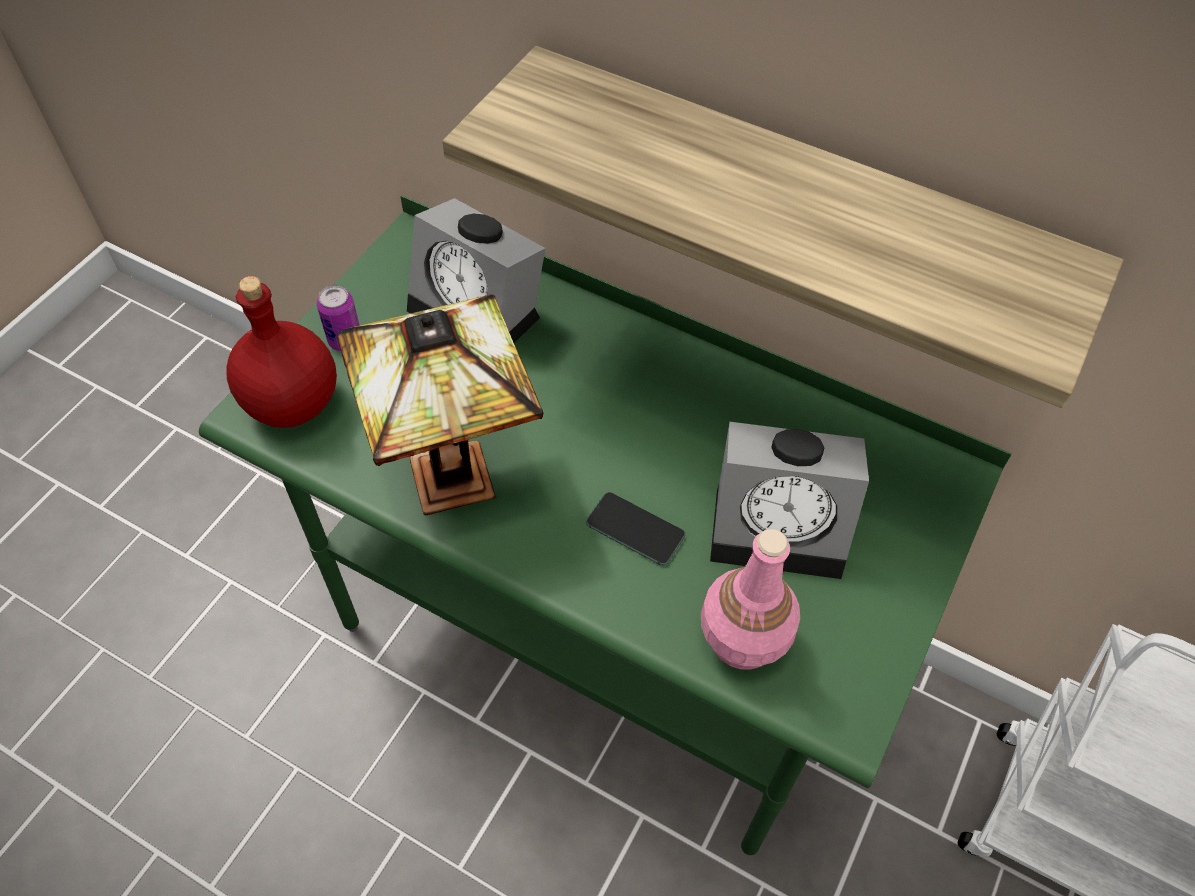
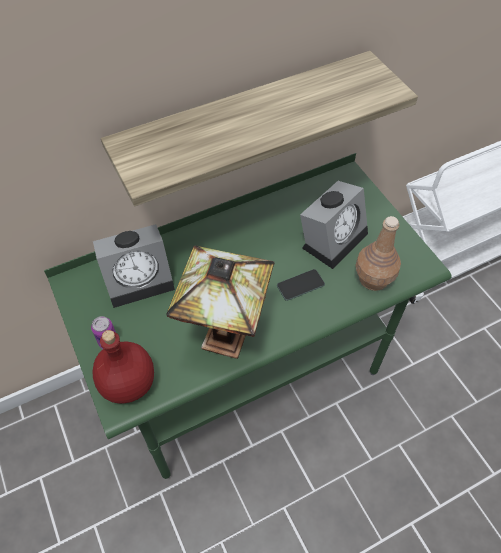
camera: 55 degrees left, 0 degrees up
pink bottle [701,529,800,670] -> brown bottle [355,216,401,291]

